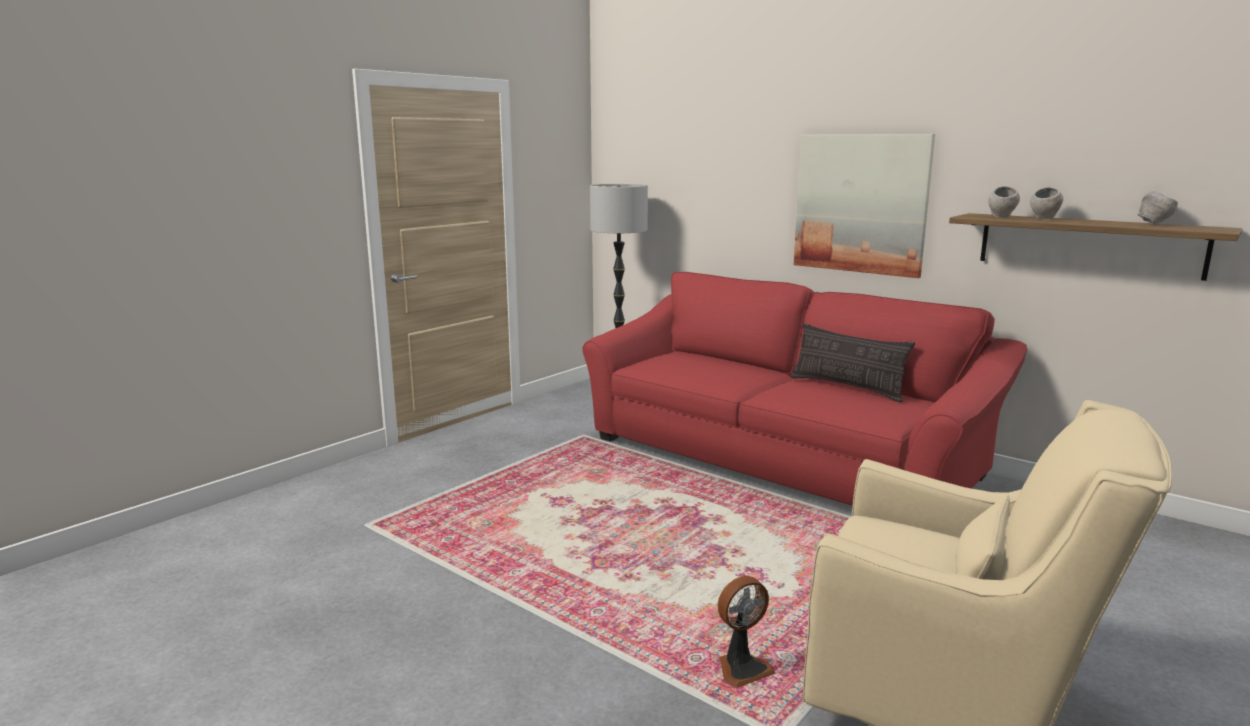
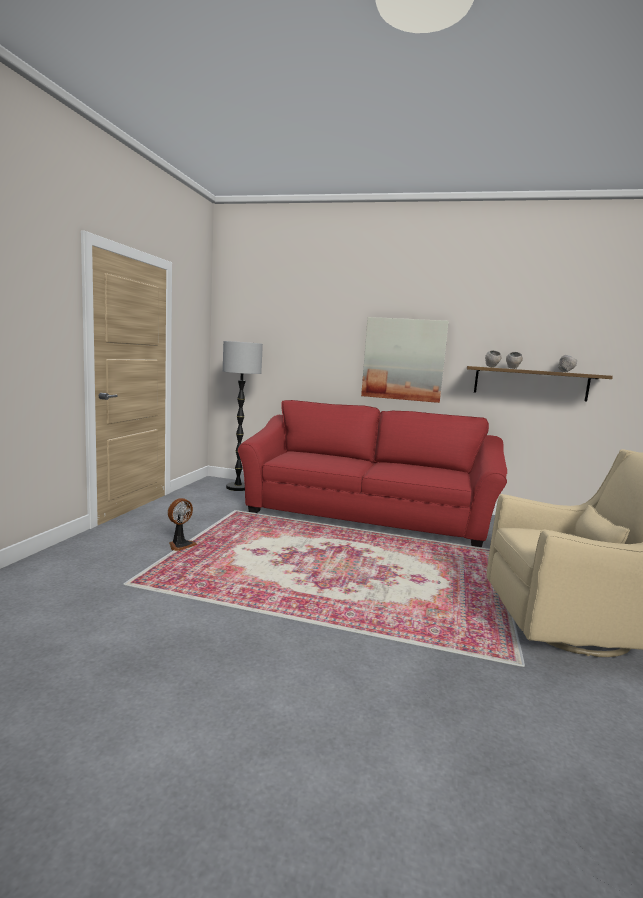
camera: 25 degrees left, 5 degrees down
fan [718,576,775,688] -> fan moved to [168,498,197,551]
pillow [790,323,915,402] -> none

